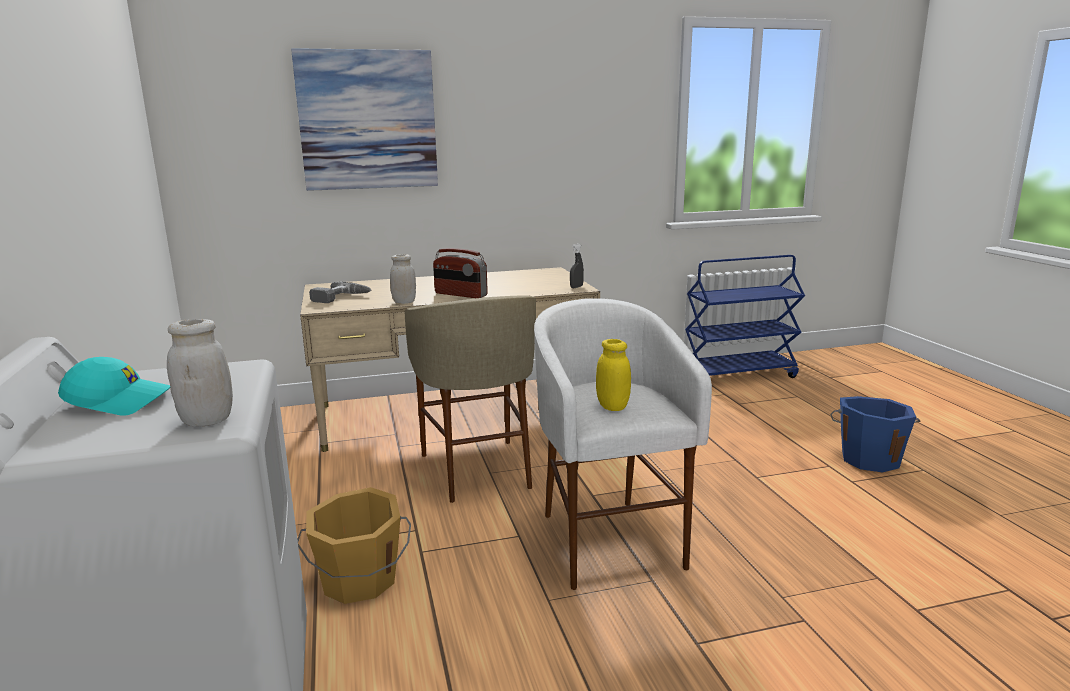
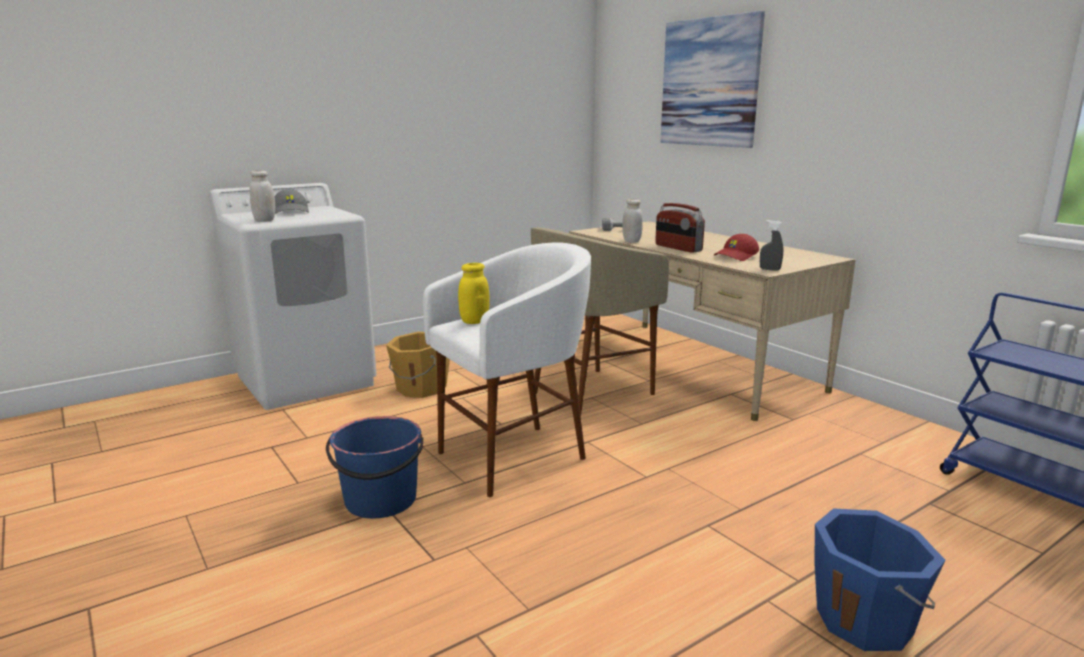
camera: 70 degrees right, 0 degrees up
turquoise cap [58,357,170,416] -> grey cap [275,189,309,214]
radio [433,248,488,298] -> radio turned 45 degrees counterclockwise [655,203,705,253]
none -> blue bucket [326,416,423,518]
none -> red cap [714,234,759,261]

